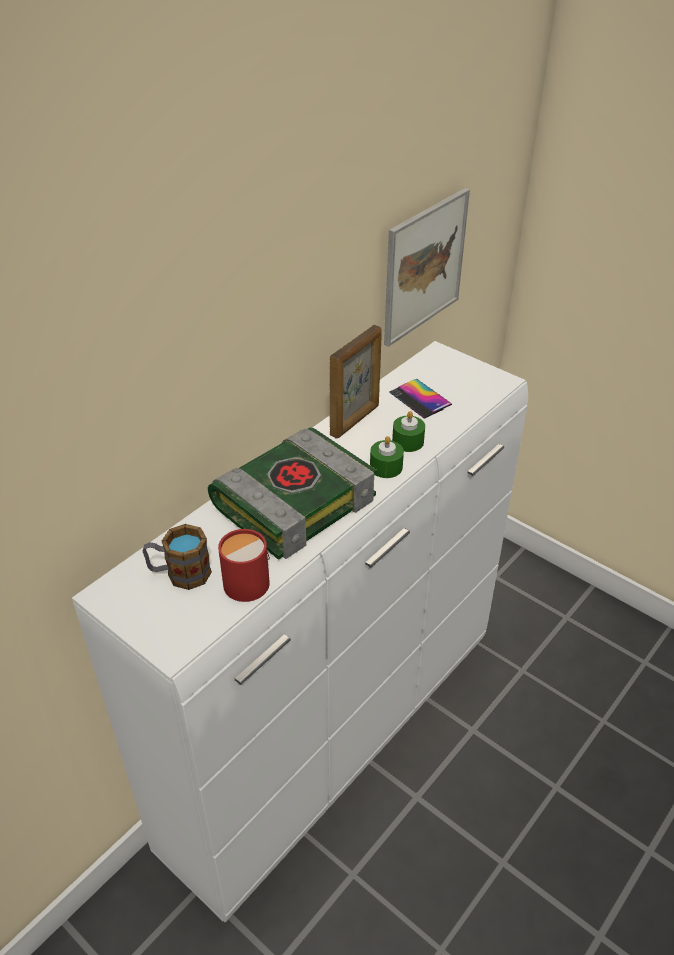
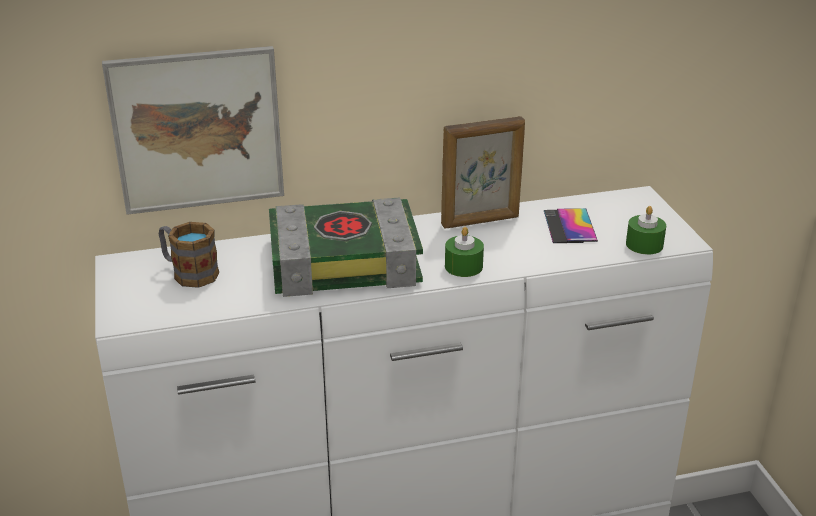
camera: 35 degrees right, 10 degrees down
red mug [218,529,270,602] -> none
picture [384,188,470,347] -> picture moved to [102,46,284,215]
green candle [392,411,425,452] -> green candle moved to [626,206,666,255]

